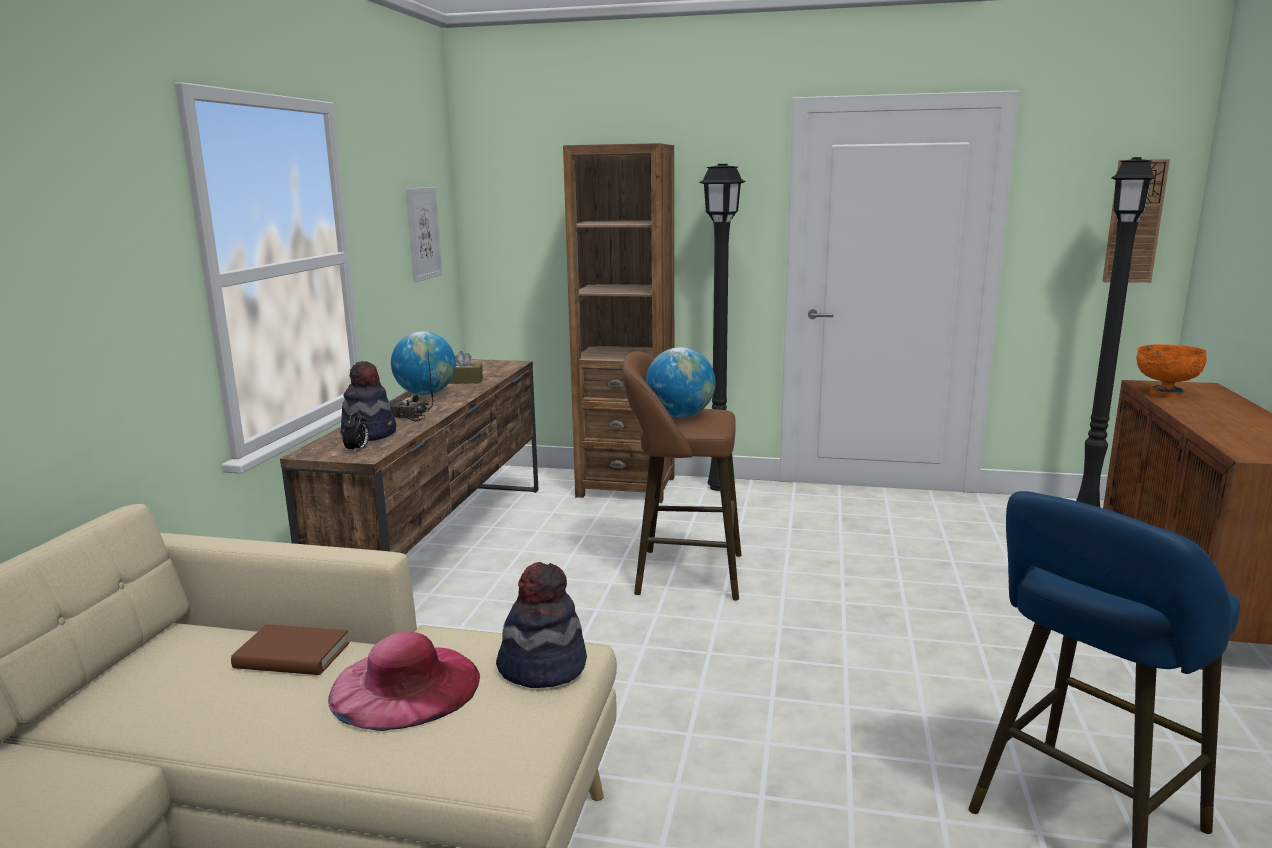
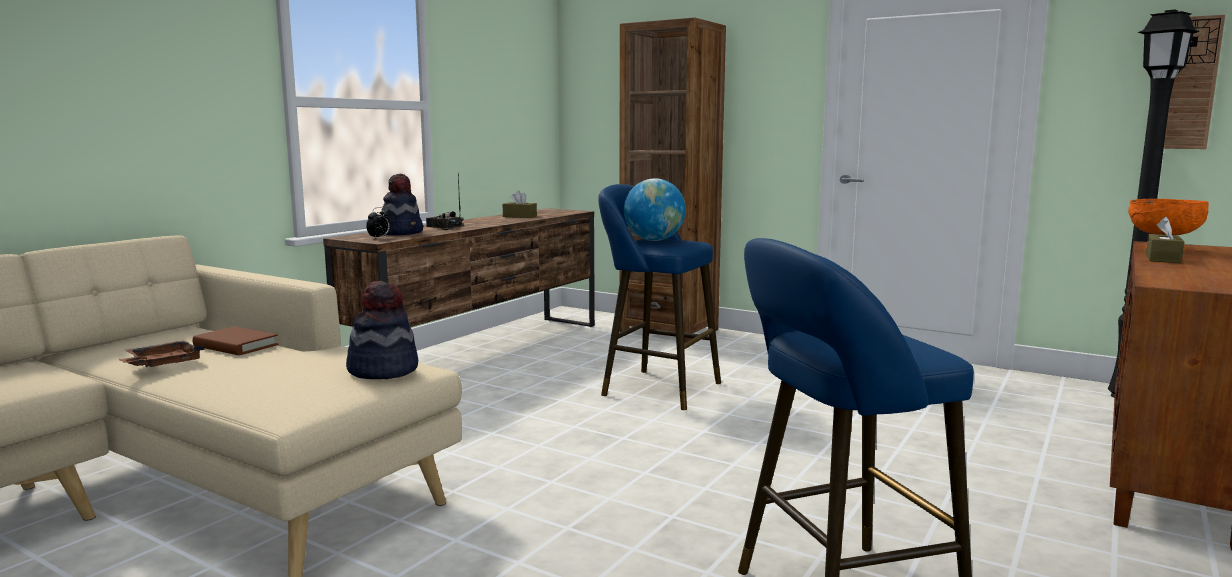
camera: 20 degrees right, 5 degrees down
pink hat [328,632,480,731] -> none
globe [391,331,456,395] -> none
picture [406,187,442,282] -> none
brown stool [622,351,741,601] -> blue stool [598,184,721,410]
black floor lamp [699,164,746,491] -> none
none -> brown tray [119,340,204,367]
none -> brown tissue box [1146,217,1184,263]

